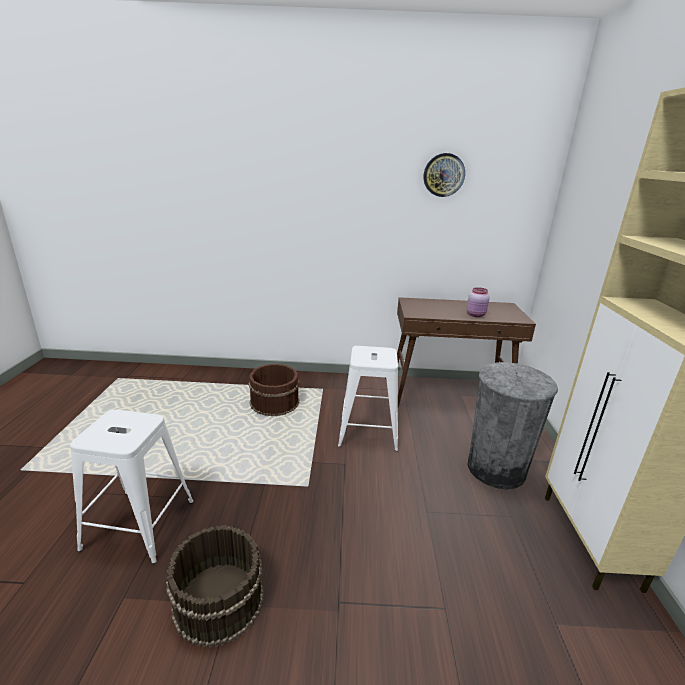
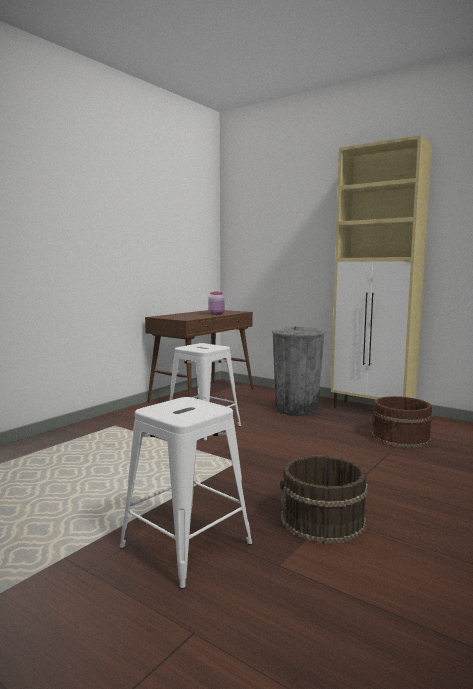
camera: 55 degrees left, 15 degrees down
brown bucket [248,364,299,416] -> brown bucket moved to [372,396,433,448]
wall clock [424,153,465,197] -> none

